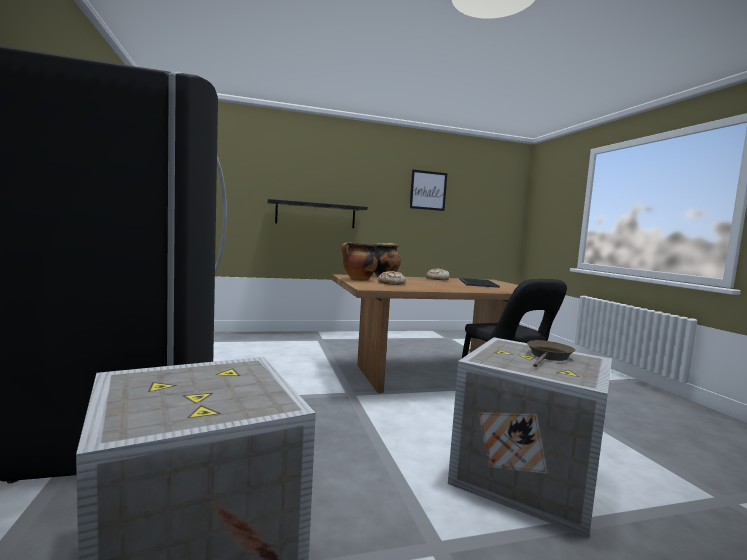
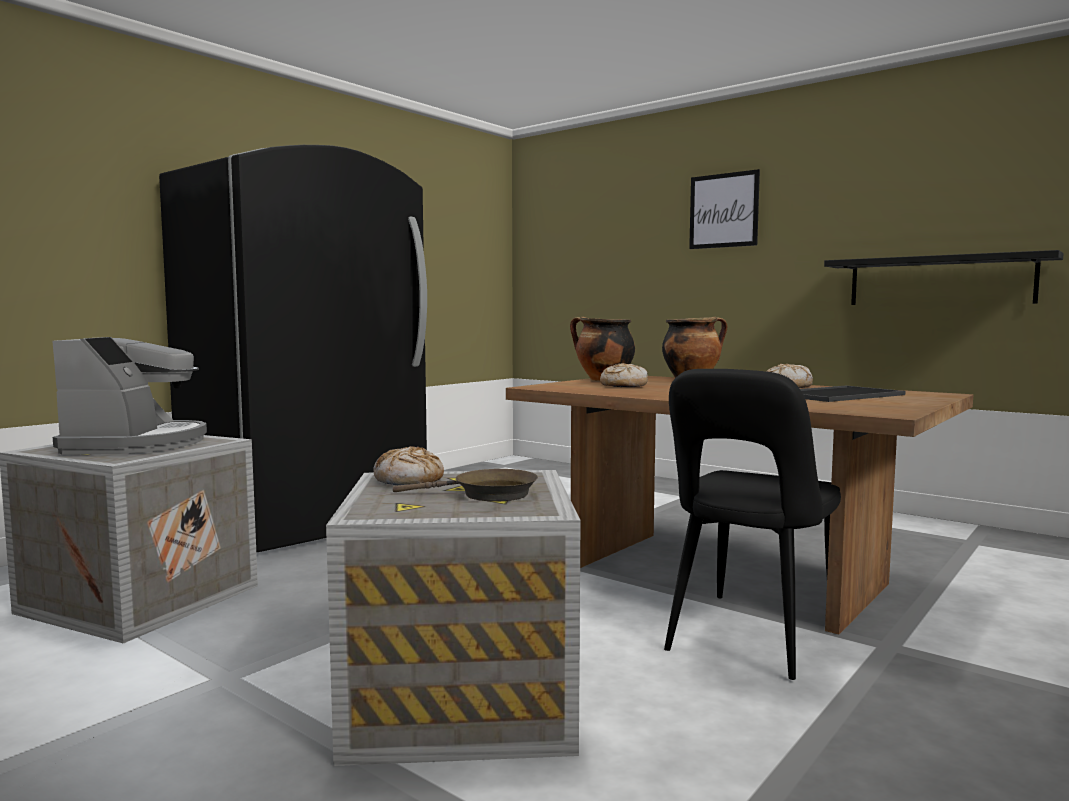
camera: 55 degrees right, 0 degrees up
black shelf [267,199,368,228] -> black shelf moved to [824,250,1064,305]
picture [409,170,447,211] -> picture moved to [689,169,760,249]
none -> coffee machine [52,337,207,455]
none -> bread [374,446,444,485]

